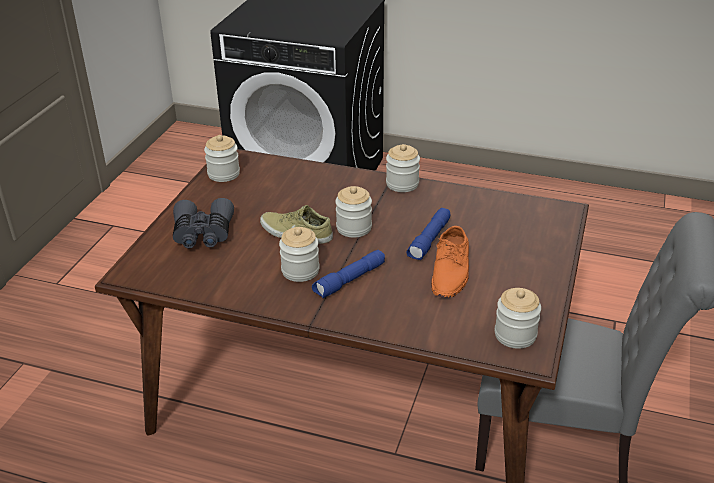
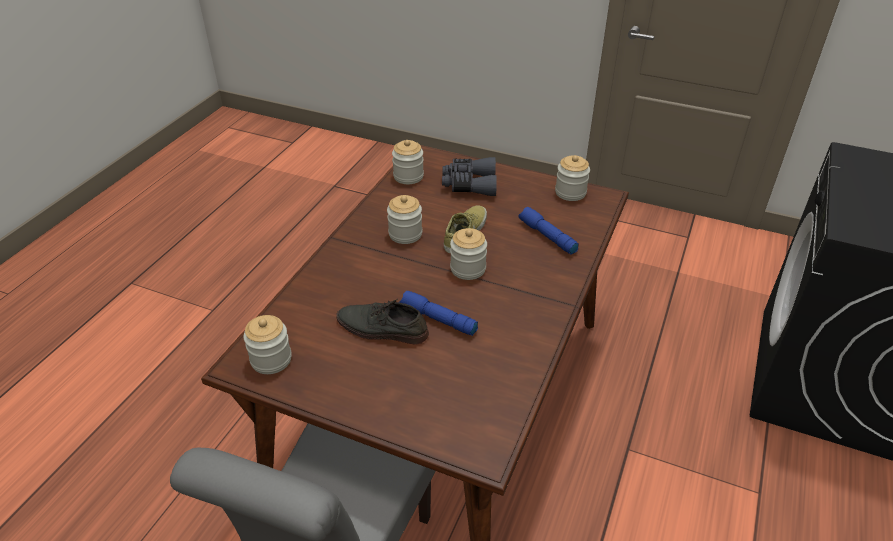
camera: 95 degrees right, 5 degrees up
blue flashlight [312,250,385,298] -> blue flashlight moved to [519,207,579,255]
jar [386,144,420,192] -> jar moved to [392,140,424,184]
orange shoe [431,226,469,298] -> grey shoe [337,299,429,344]

